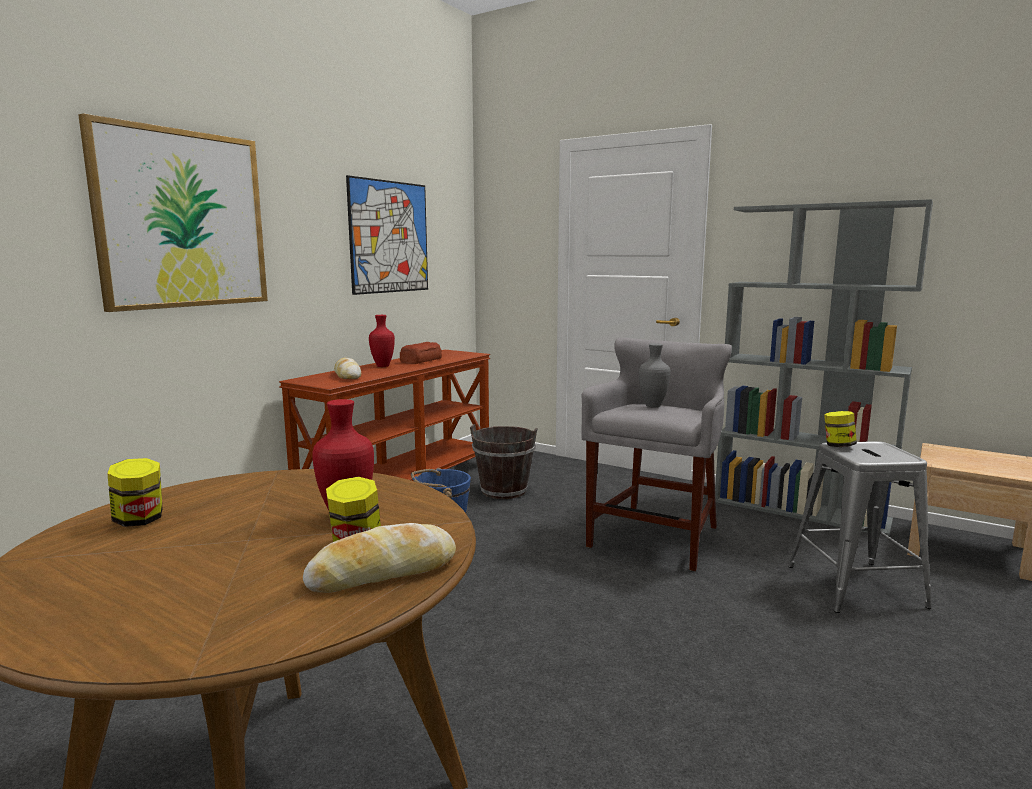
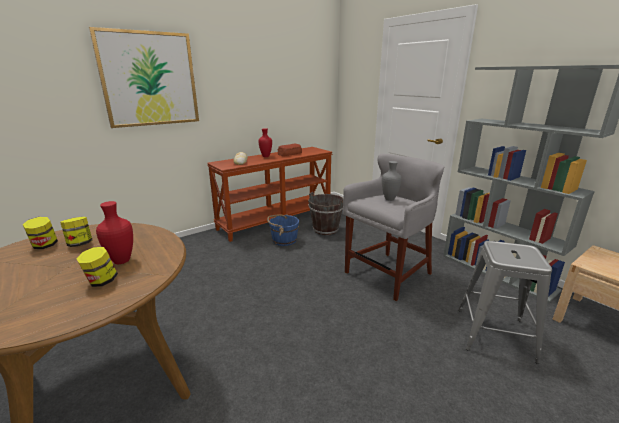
camera: 20 degrees right, 10 degrees up
bread [303,523,456,593] -> none
picture [346,175,428,295] -> none
jar [824,411,857,447] -> jar moved to [60,217,92,247]

